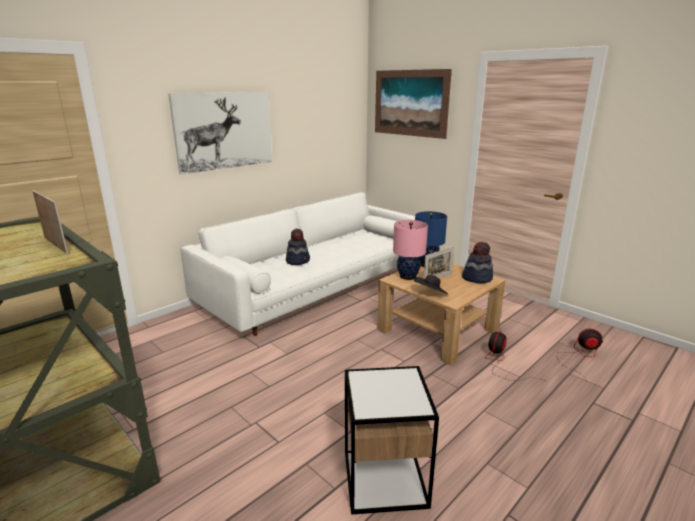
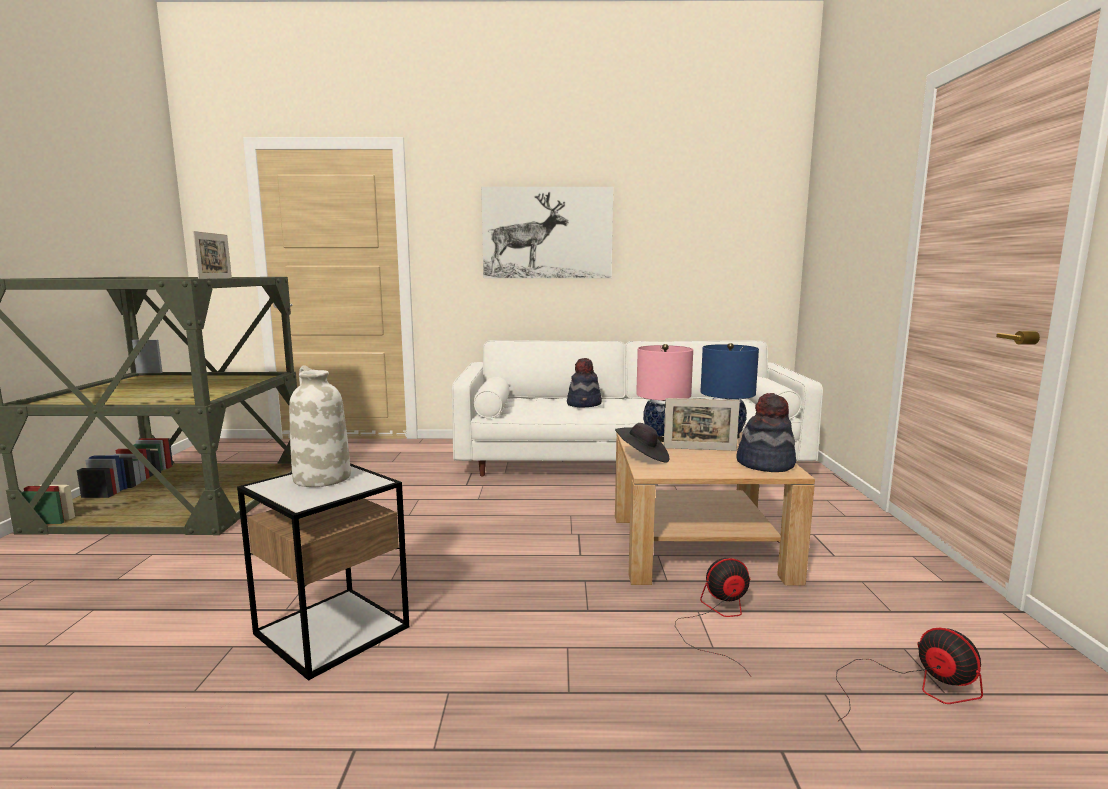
camera: 45 degrees right, 10 degrees down
picture [375,69,452,139] -> none
none -> white vase [289,365,351,487]

